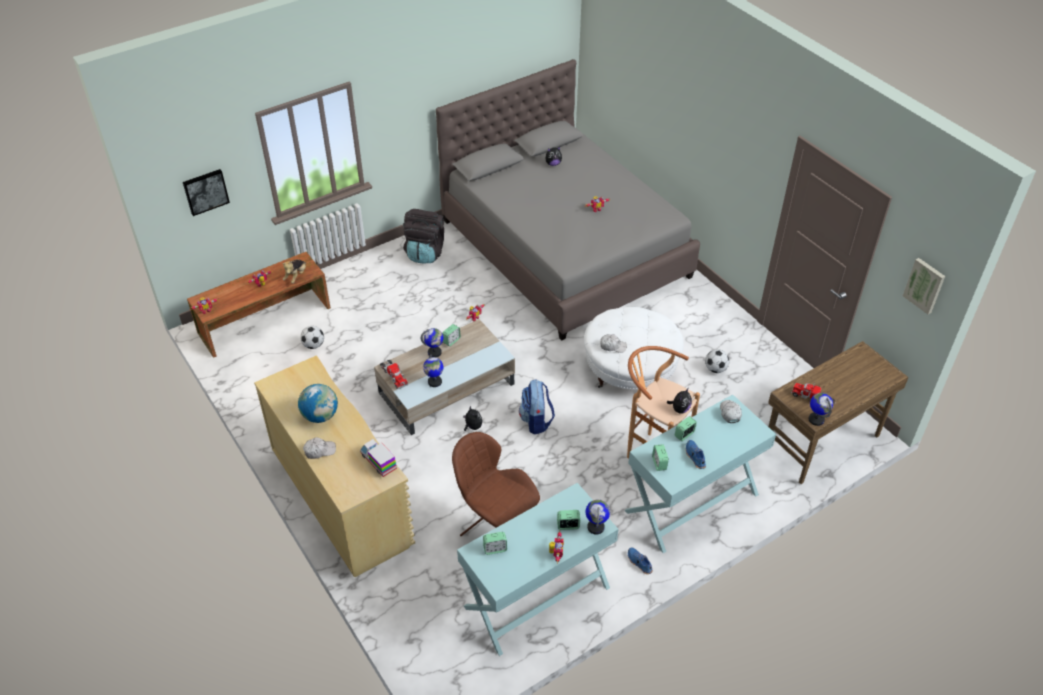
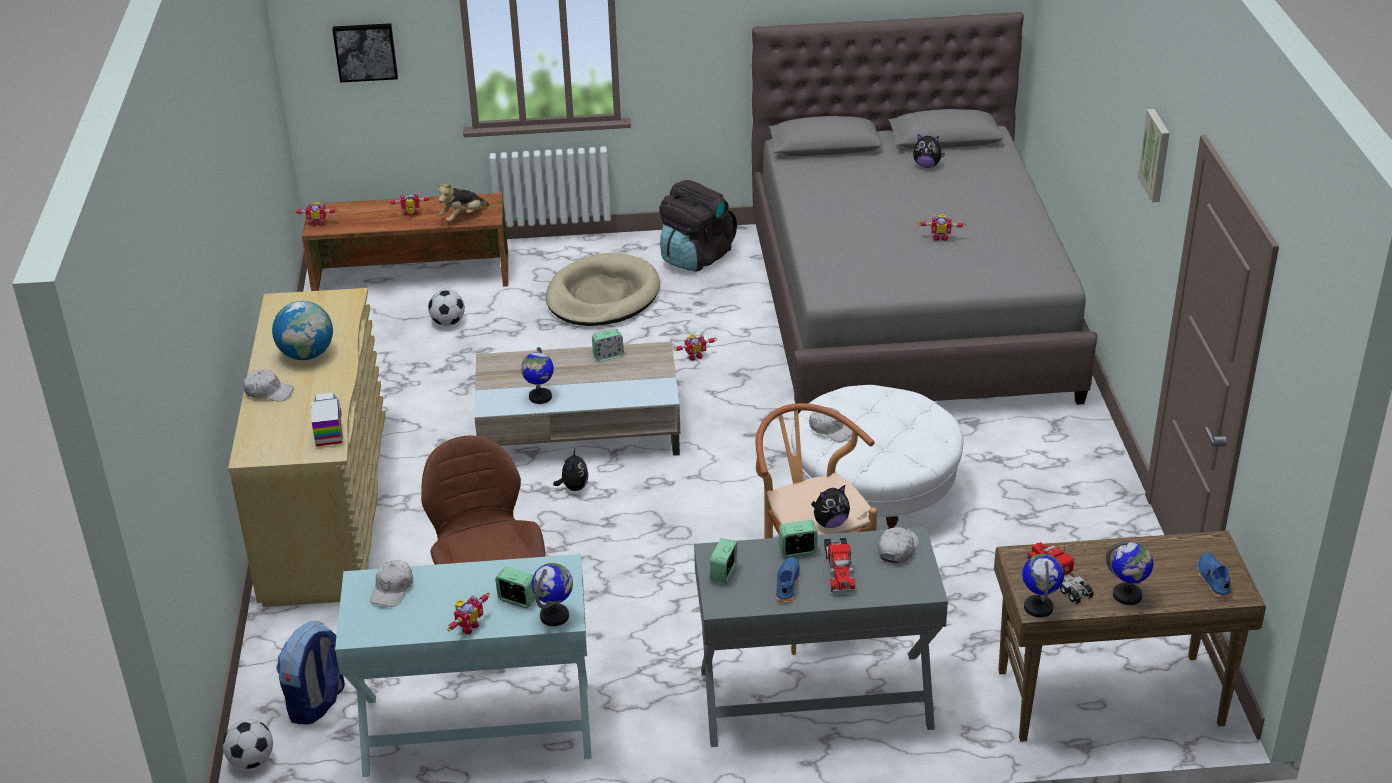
camera: 30 degrees right, 10 degrees down
toy truck [380,360,408,389] -> toy truck moved to [824,538,855,593]
globe [421,328,443,357] -> globe moved to [1106,540,1153,605]
alarm clock [483,532,507,555] -> white cap [370,560,413,607]
backpack [519,380,555,434] -> backpack moved to [276,621,345,724]
turquoise desk [624,394,776,553] -> grey desk [694,527,948,747]
blue shoe [628,547,653,574] -> blue shoe moved to [1197,552,1231,598]
football [705,349,729,373] -> football moved to [223,719,273,769]
picture [903,258,945,314] -> picture moved to [1138,109,1169,202]
none -> beige dog bed [546,253,660,326]

